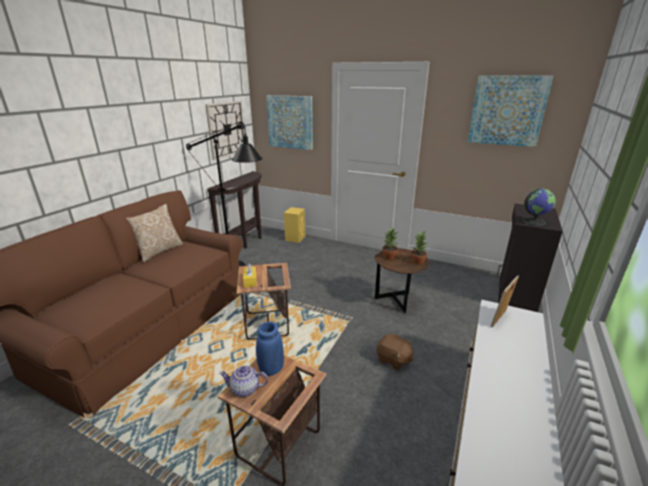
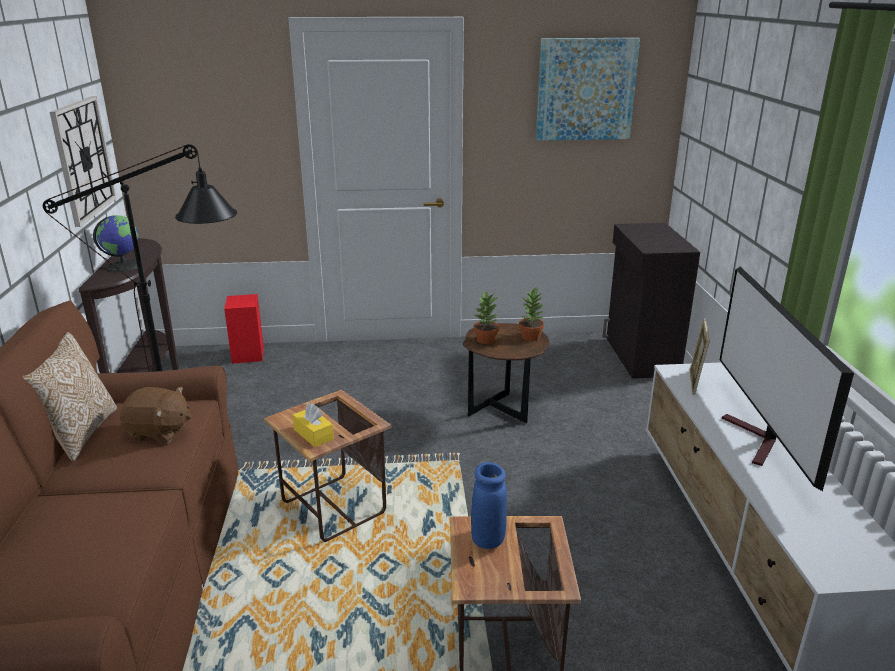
camera: 30 degrees left, 0 degrees up
teapot [219,365,268,397] -> none
picture [266,95,313,150] -> none
yellow speaker [284,207,305,243] -> red speaker [224,294,264,364]
brown plush toy [377,334,414,370] -> brown plush toy moved to [120,387,191,443]
globe [523,188,556,226] -> globe moved to [93,215,139,272]
none -> television [720,267,854,491]

